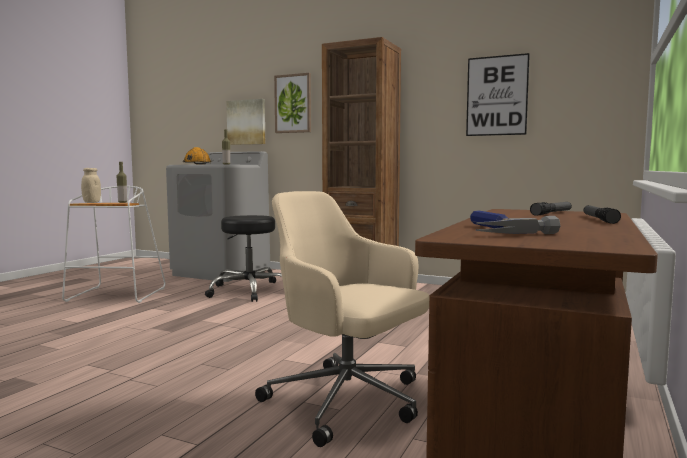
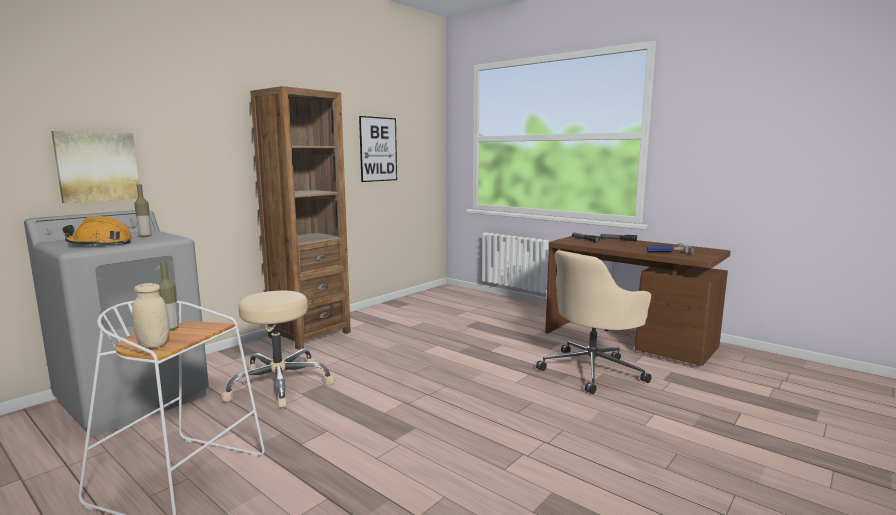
camera: 75 degrees left, 5 degrees up
black stool [205,215,282,302] -> beige stool [221,291,335,409]
picture [274,73,311,133] -> none

